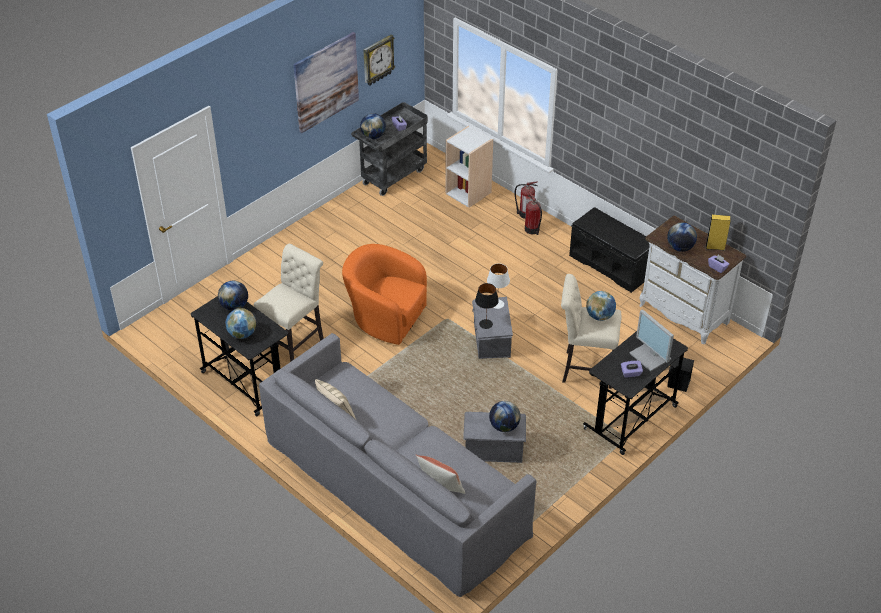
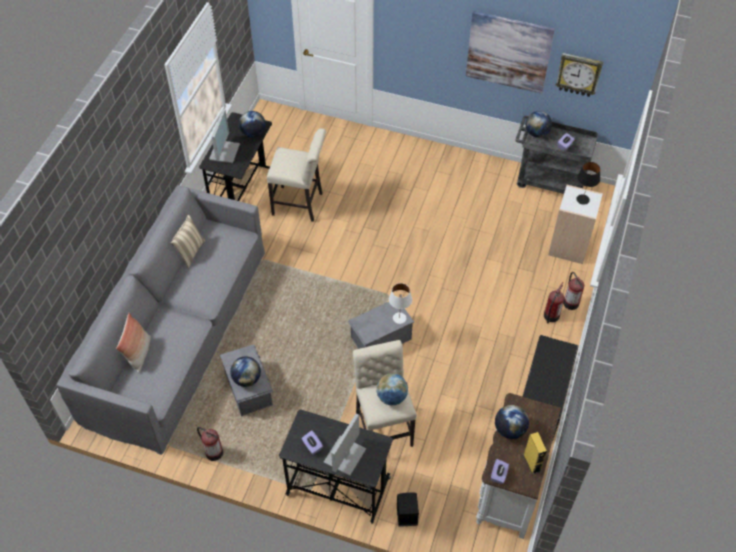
camera: 65 degrees right, 10 degrees up
globe [225,308,256,339] -> monitor [209,109,240,163]
orange armchair [342,244,427,345] -> none
black table lamp [475,283,499,329] -> black table lamp moved to [576,162,600,205]
none -> fire extinguisher [197,427,223,461]

